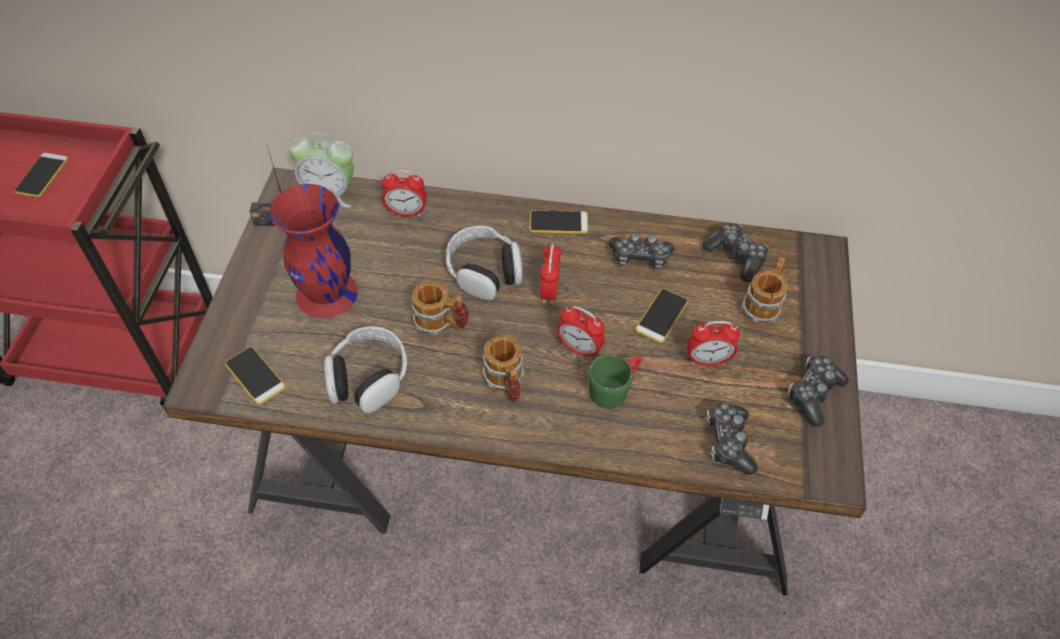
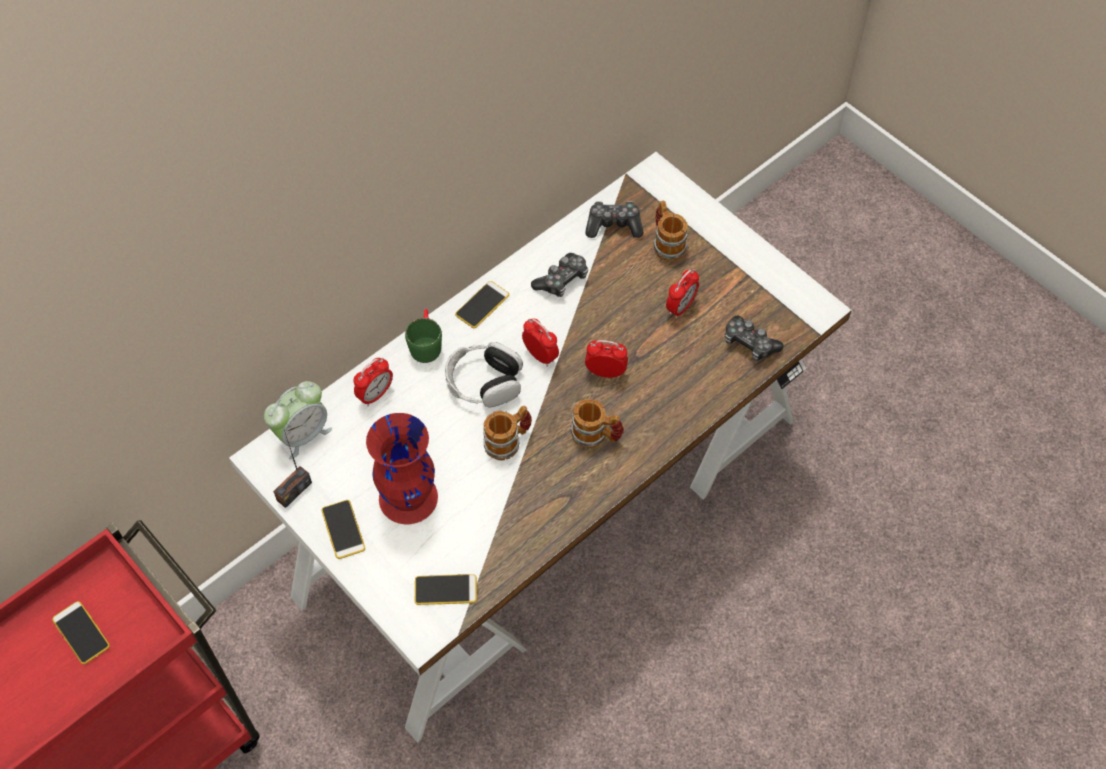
camera: 50 degrees left, 5 degrees up
brown desk [162,167,867,596] -> white desk [229,152,852,743]
headphones [324,326,407,414] -> none
alarm clock [557,306,605,359] -> alarm clock turned 150 degrees counterclockwise [585,340,628,378]
green mug [588,354,642,409] -> green mug moved to [405,309,442,363]
phone [635,289,688,343] -> phone moved to [321,500,365,559]
game controller [788,356,849,427] -> none

